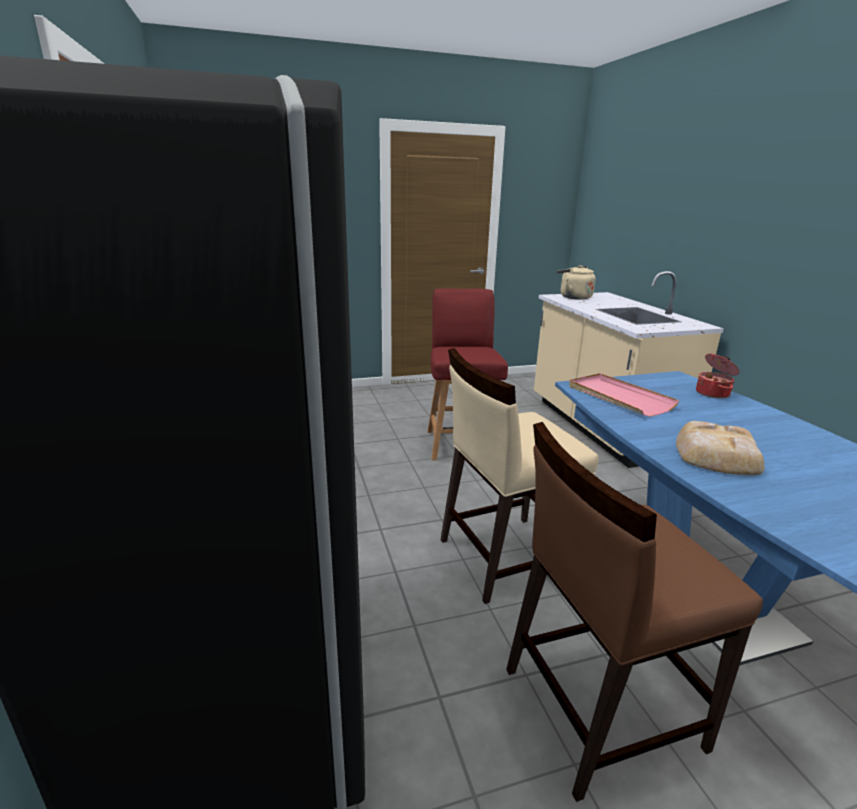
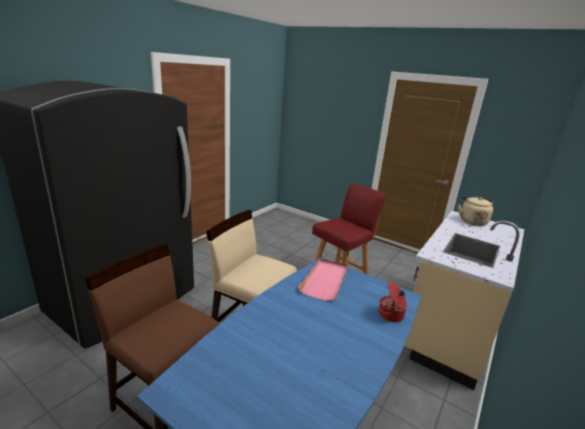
camera: 50 degrees right, 0 degrees up
bread [676,421,764,475] -> none

